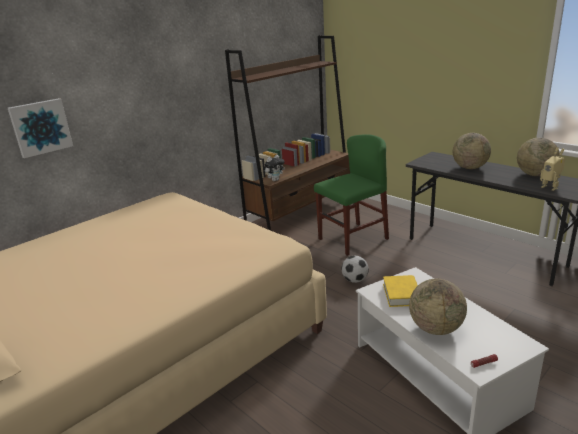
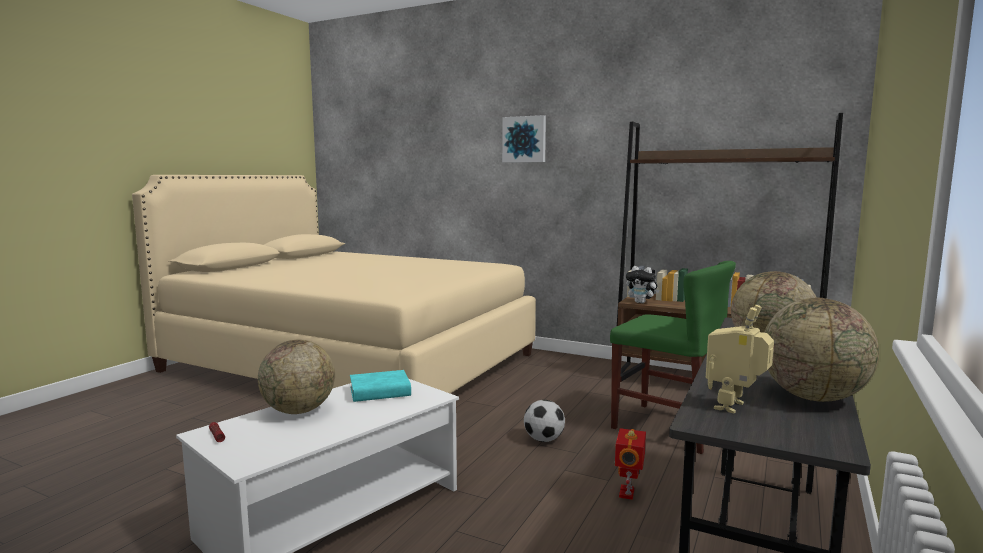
camera: 70 degrees right, 15 degrees down
picture [8,98,73,158] -> picture moved to [502,115,546,163]
yellow book [383,275,418,307] -> turquoise book [350,370,411,402]
none -> toy robot [615,428,646,500]

